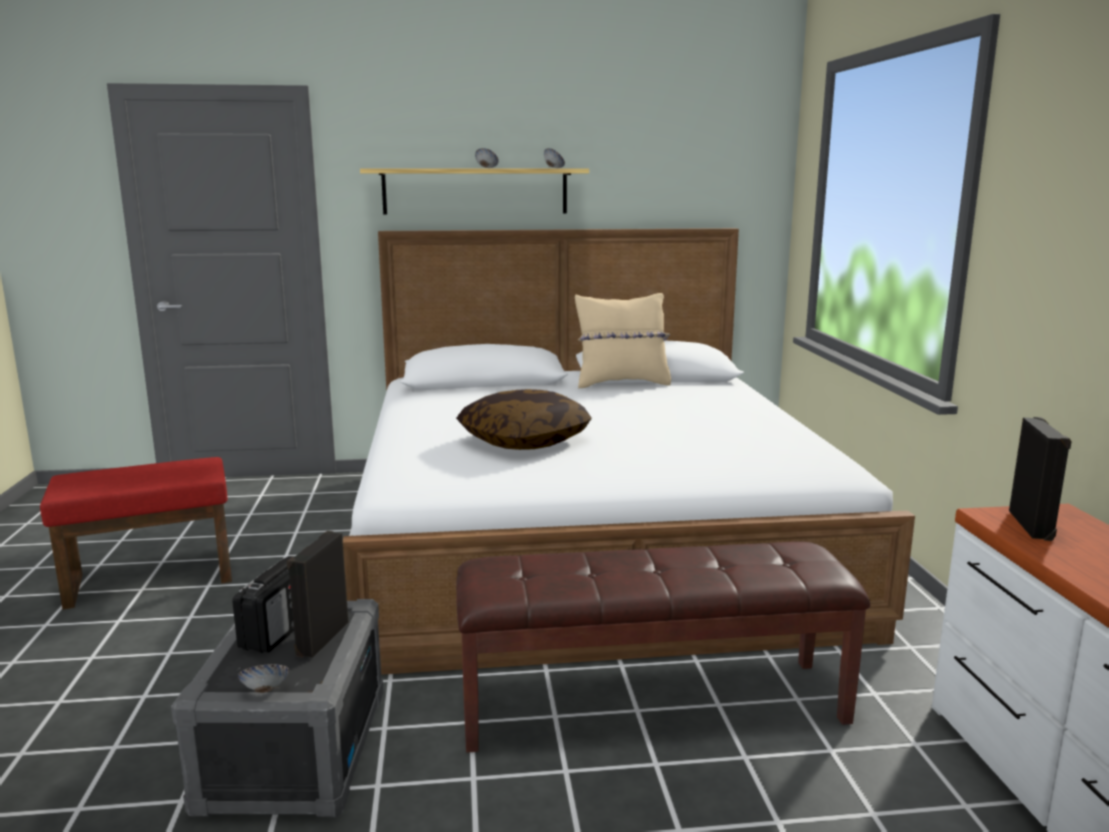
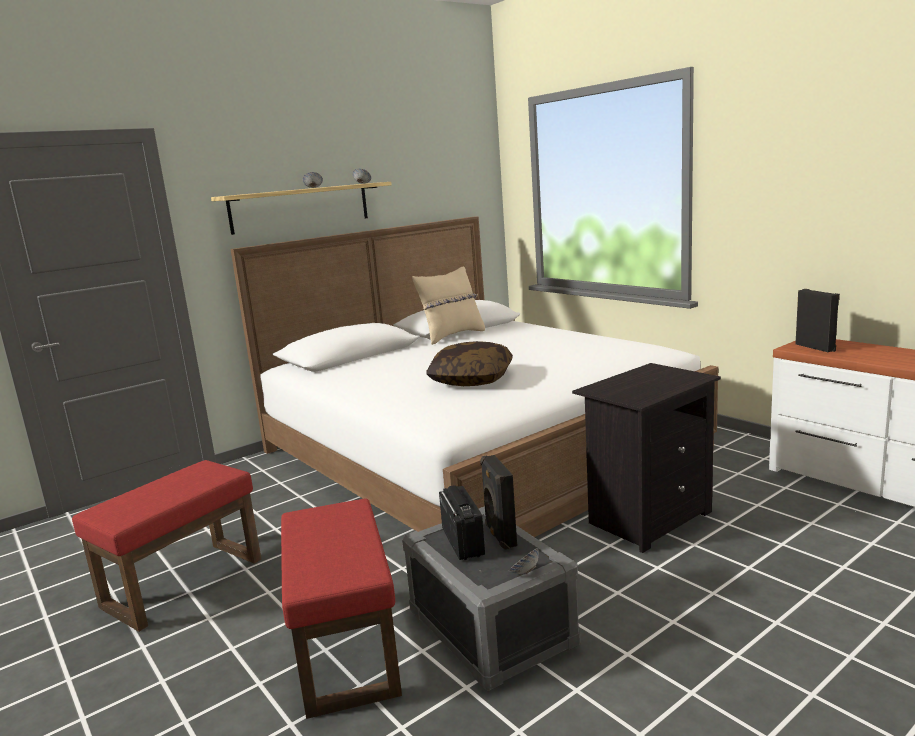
camera: 30 degrees left, 0 degrees up
brown bench [456,541,870,753] -> black nightstand [572,363,721,553]
none -> red ottoman [281,499,402,719]

